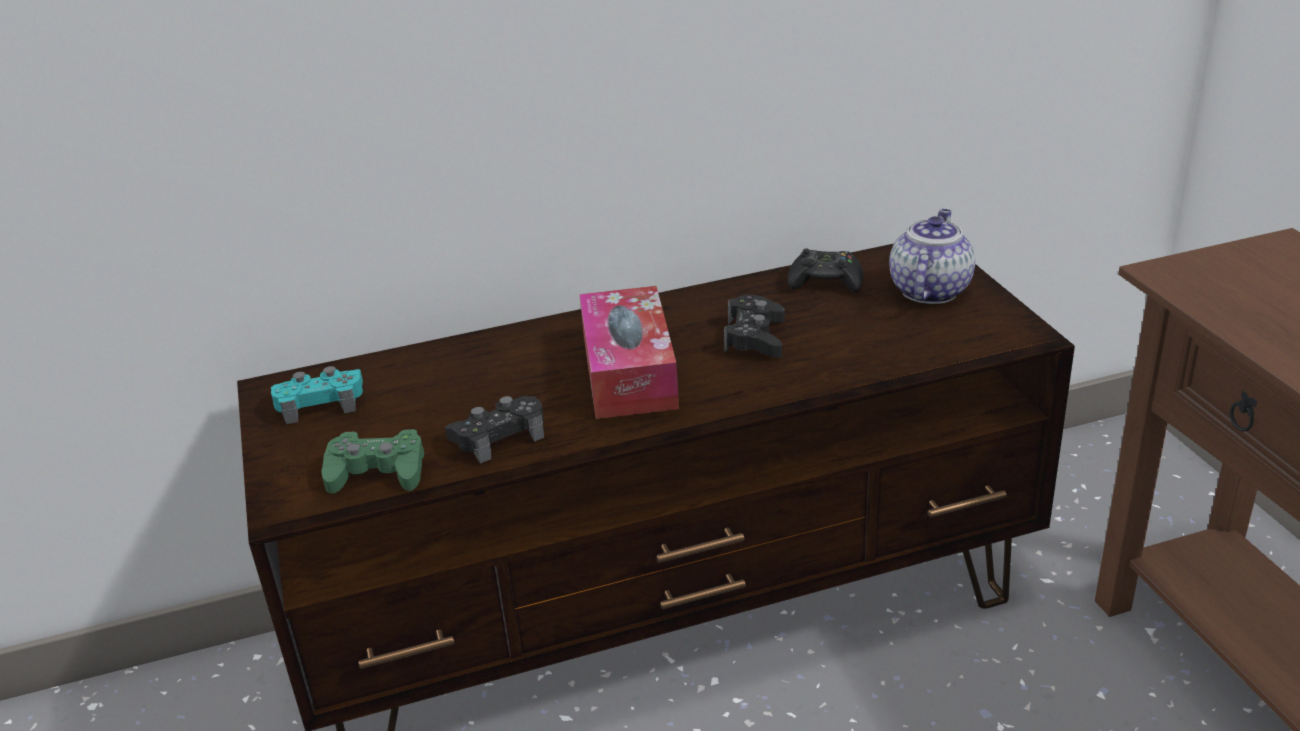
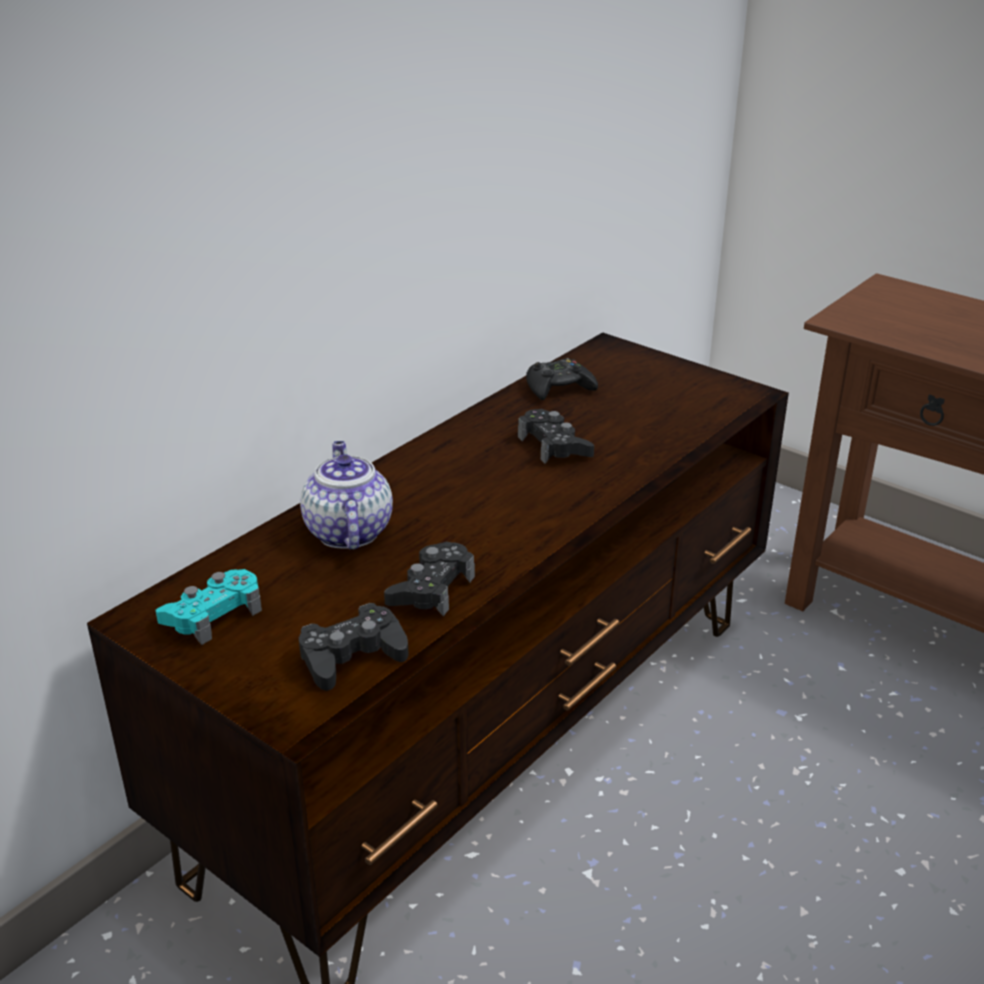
camera: 35 degrees left, 0 degrees up
green game controller [321,429,424,493] -> black game controller [299,603,409,691]
tissue box [579,286,679,419] -> none
teapot [889,209,975,304] -> teapot moved to [300,441,393,550]

